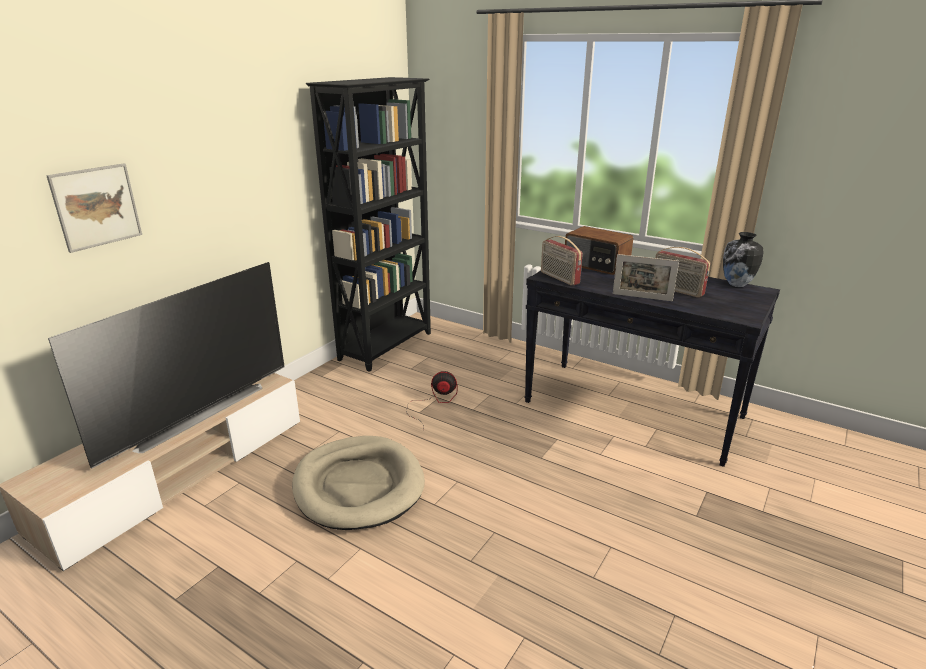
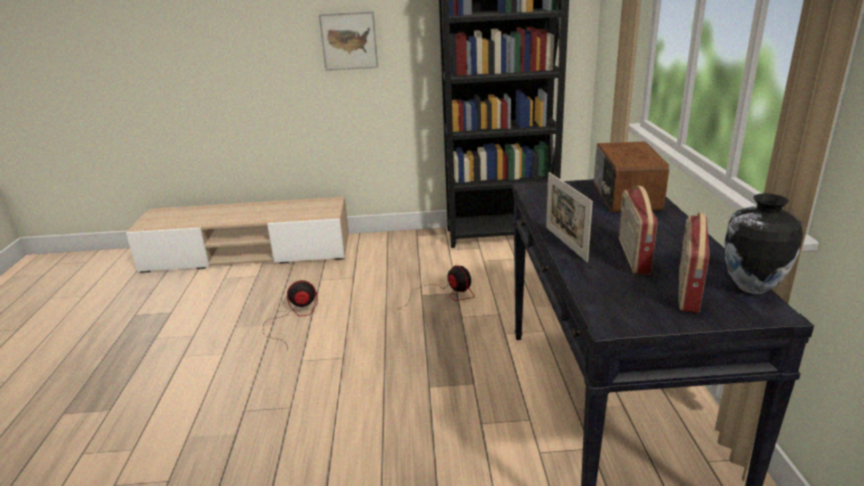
camera: 55 degrees right, 0 degrees up
picture [46,163,142,253] -> picture moved to [319,11,378,71]
television [48,262,285,469] -> none
beige dog bed [292,436,425,530] -> fan [263,280,318,351]
radio [541,236,583,286] -> radio moved to [679,213,710,314]

